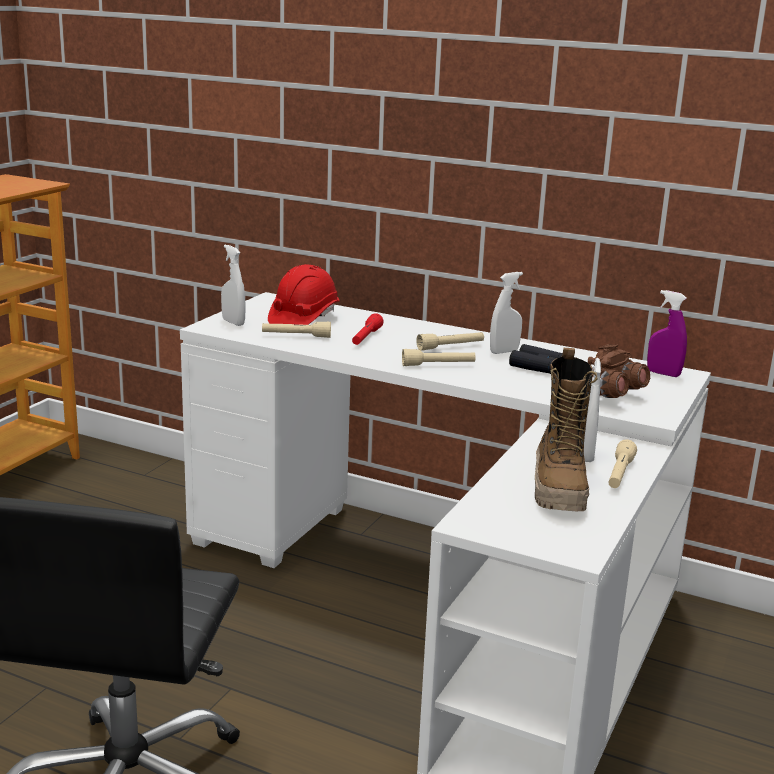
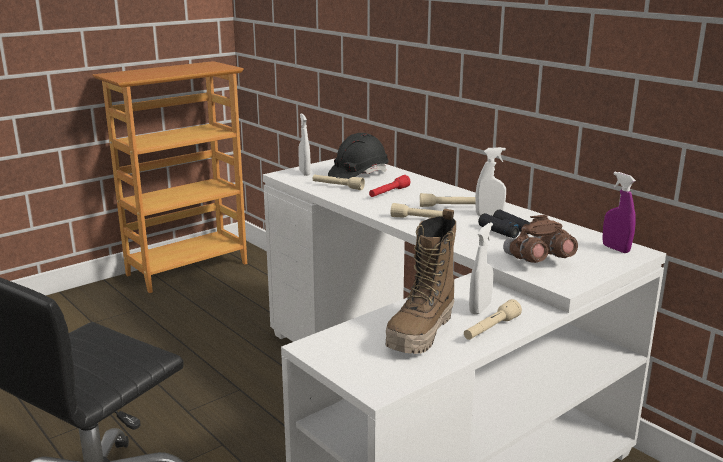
camera: 25 degrees right, 0 degrees up
red hard hat [268,264,340,325] -> black hard hat [328,133,388,179]

